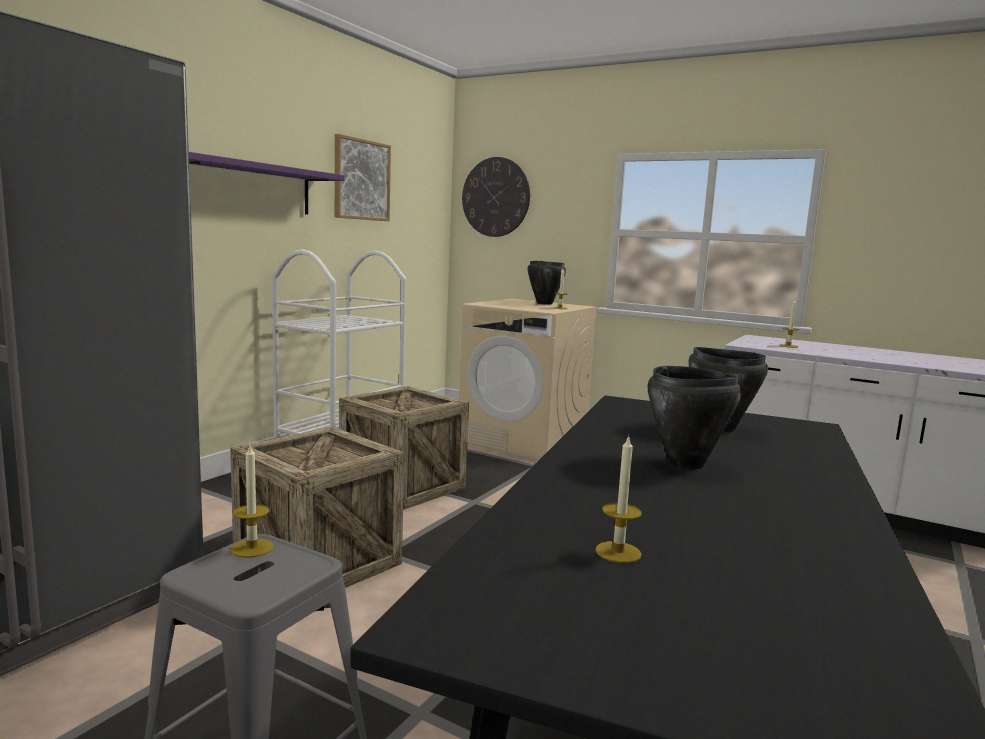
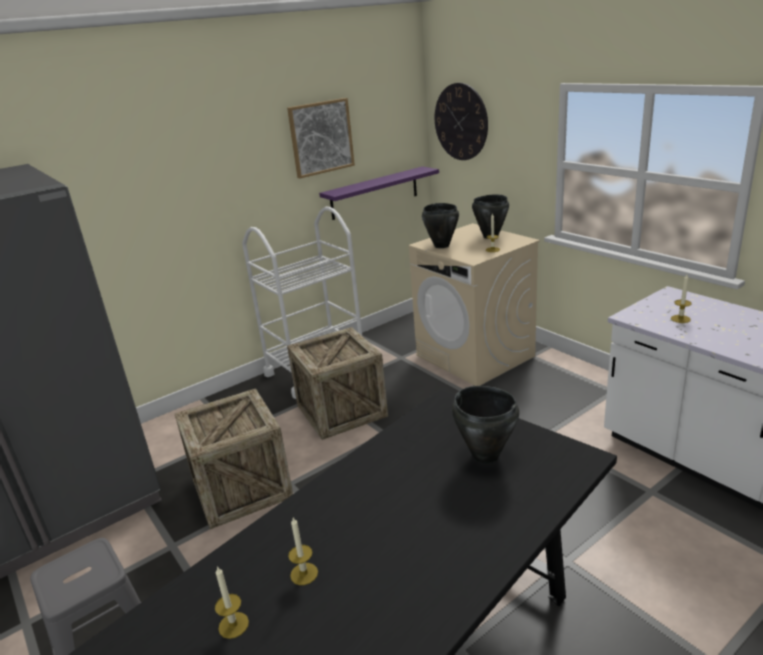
camera: 25 degrees right, 15 degrees up
purple shelf [189,152,345,215] -> purple shelf moved to [319,166,439,220]
candle [231,446,273,558] -> candle moved to [288,518,318,585]
black cooking pot [648,366,742,469] -> black cooking pot moved to [422,203,459,248]

